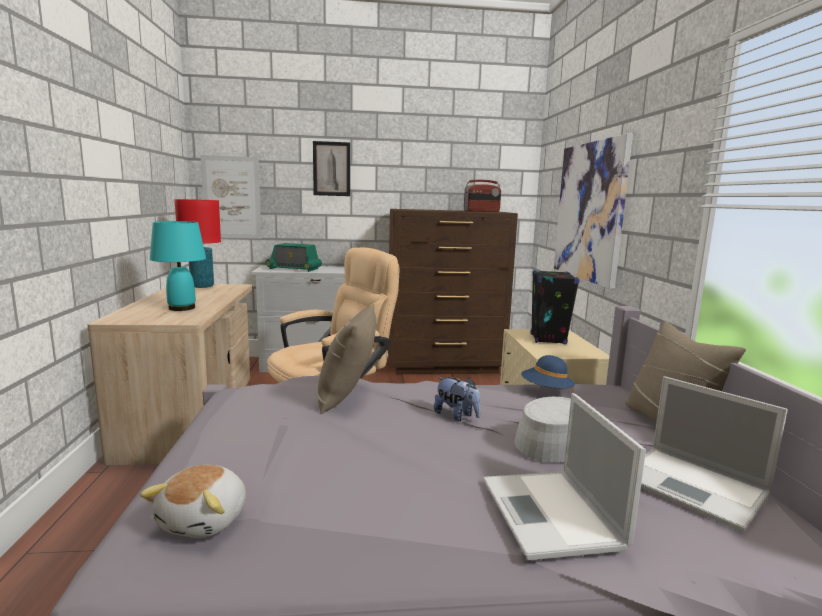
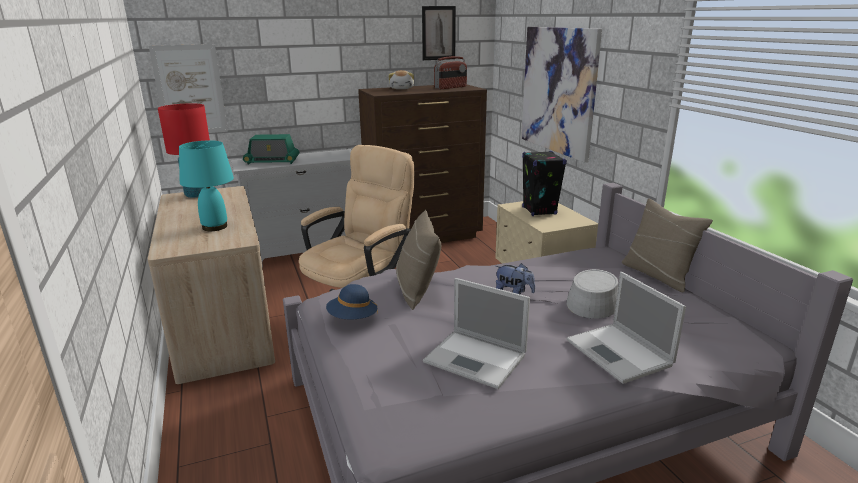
camera: 15 degrees left, 10 degrees up
plush toy [140,465,246,538] -> plush toy moved to [388,70,414,89]
picture [313,141,350,196] -> picture moved to [422,6,456,60]
blue hat [521,355,575,391] -> blue hat moved to [326,284,378,320]
laptop [641,376,788,532] -> laptop moved to [423,278,530,389]

